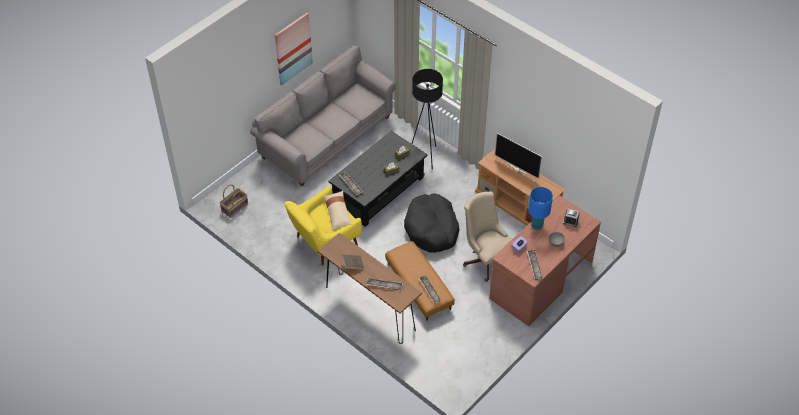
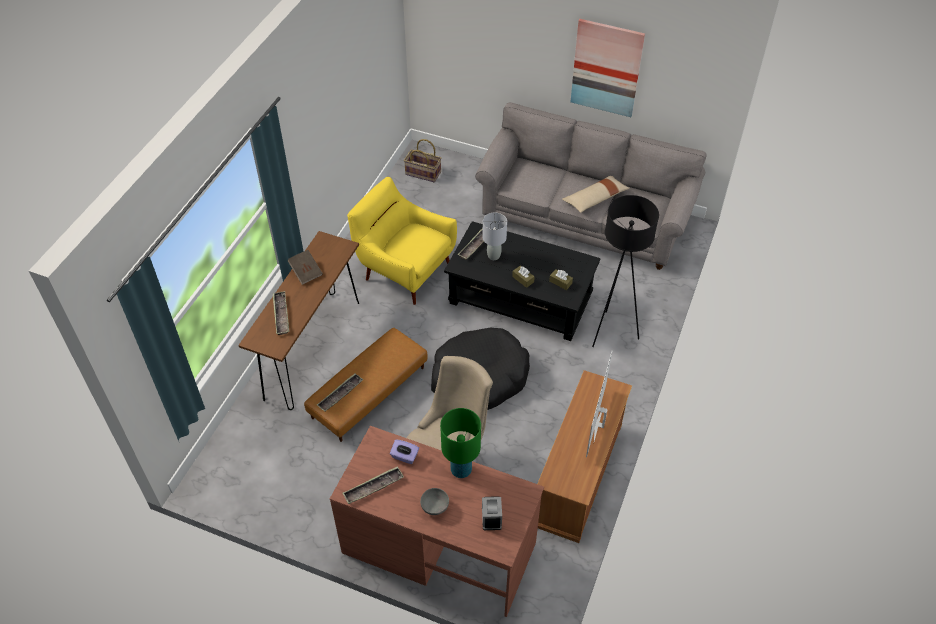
camera: 70 degrees right, 0 degrees up
beige pillow [323,191,353,231] -> beige pillow moved to [562,176,630,213]
blue table lamp [528,187,553,230] -> green table lamp [440,408,481,478]
none -> grey table lamp [482,213,507,260]

